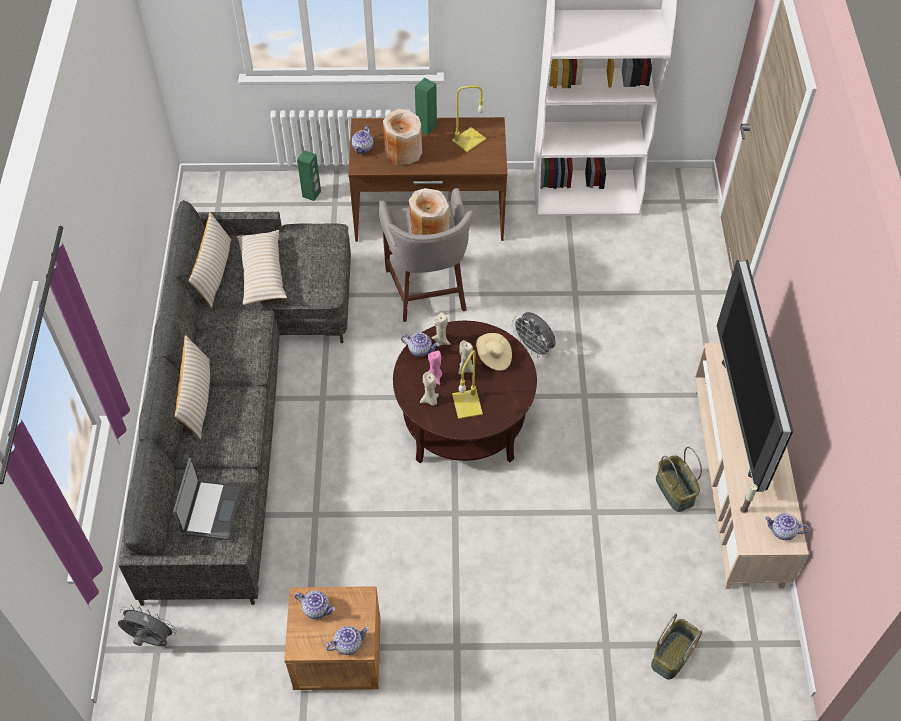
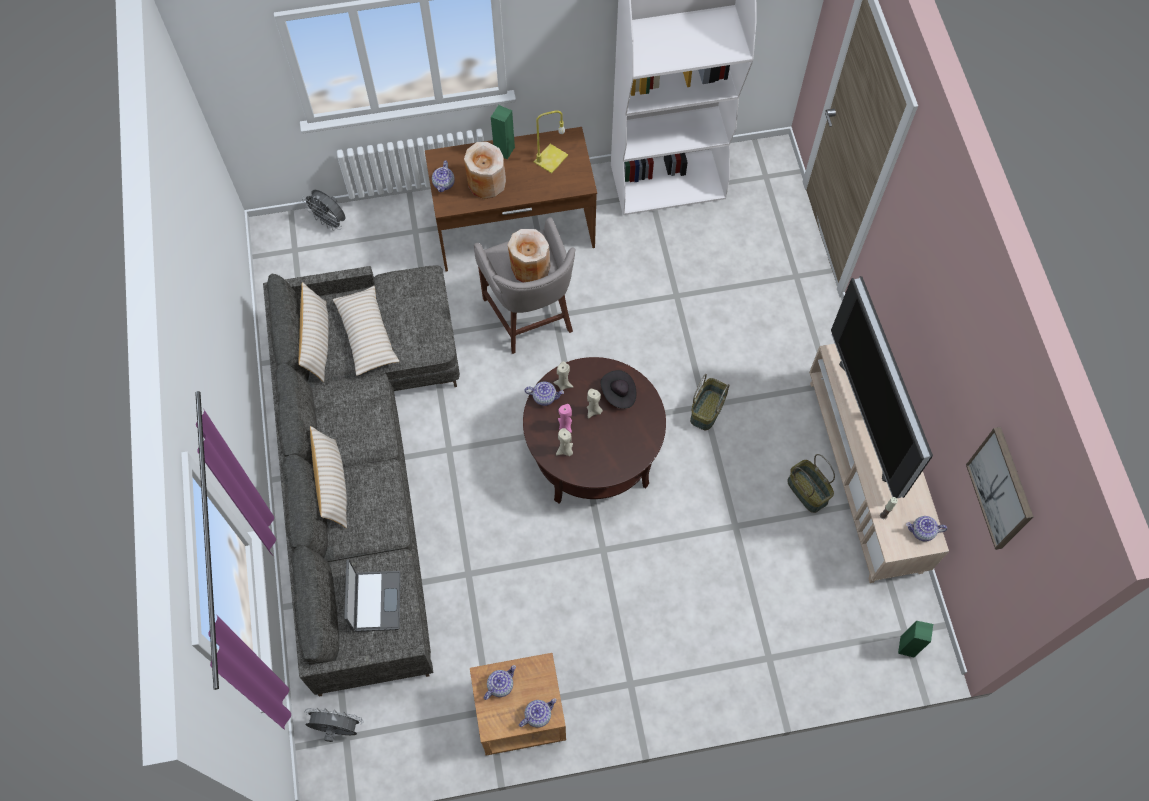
camera: 10 degrees left, 10 degrees up
teapot [295,591,336,619] -> teapot turned 60 degrees counterclockwise [484,665,516,700]
green speaker [297,150,321,201] -> green speaker moved to [898,621,933,657]
yellow table lamp [452,350,483,419] -> none
beige hat [476,333,512,371] -> black hat [601,370,636,409]
grey fan [512,312,556,358] -> grey fan moved to [302,190,345,231]
basket [651,614,702,679] -> basket moved to [690,374,729,430]
none -> picture [966,427,1034,550]

